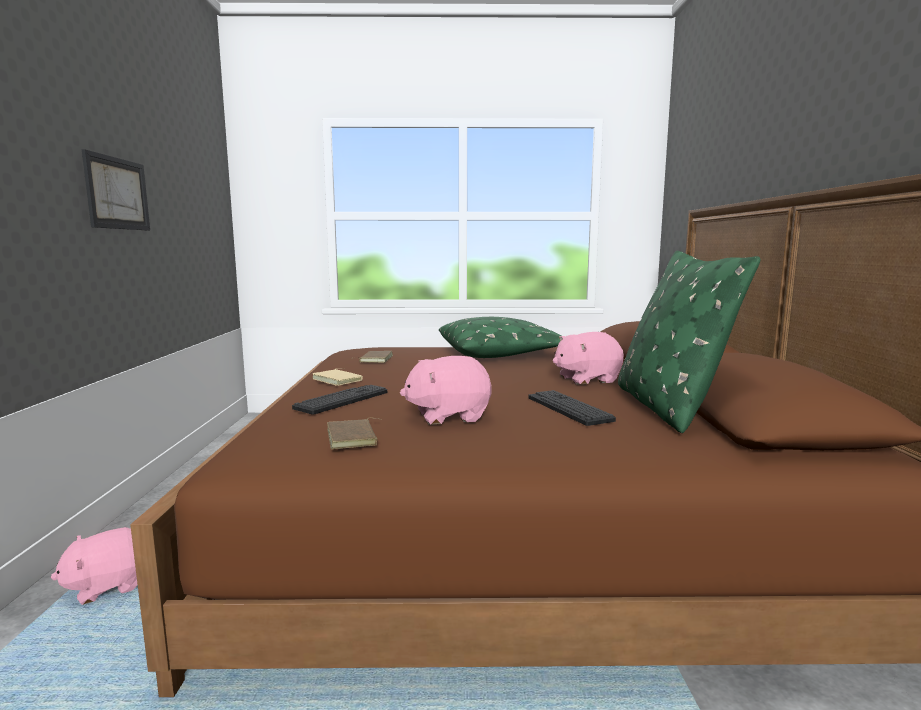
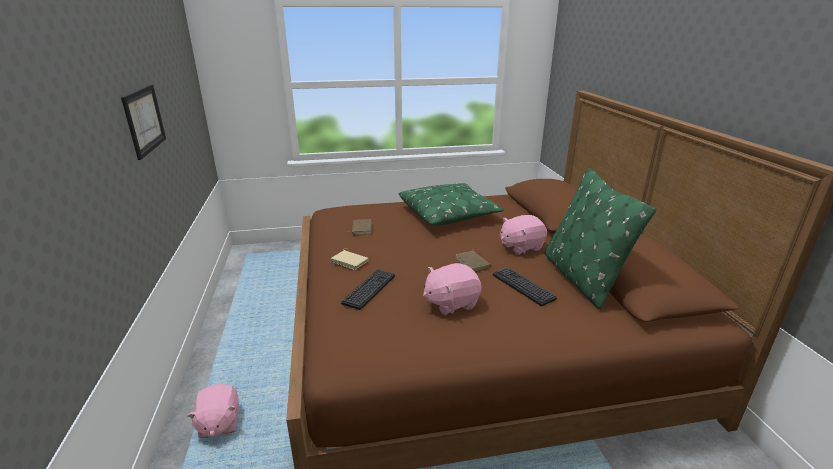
camera: 10 degrees left, 15 degrees up
pink plush toy [51,527,138,605] -> pink plush toy turned 60 degrees counterclockwise [187,384,239,438]
brown book [327,418,381,450] -> brown book moved to [456,249,491,271]

